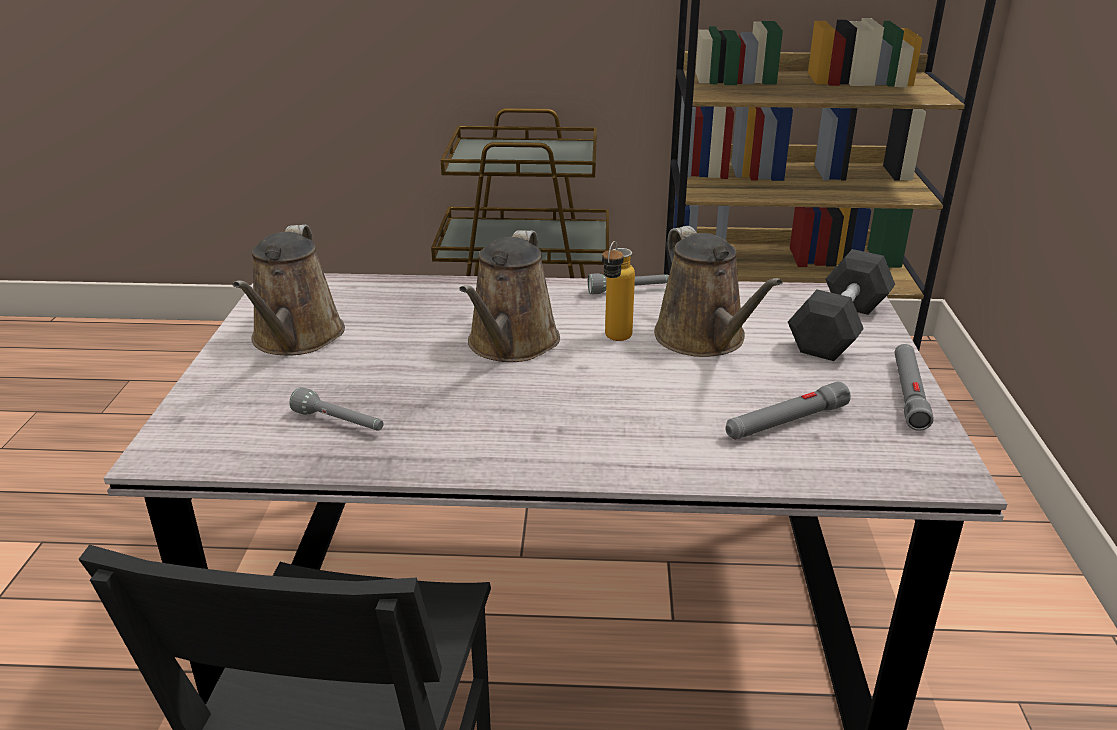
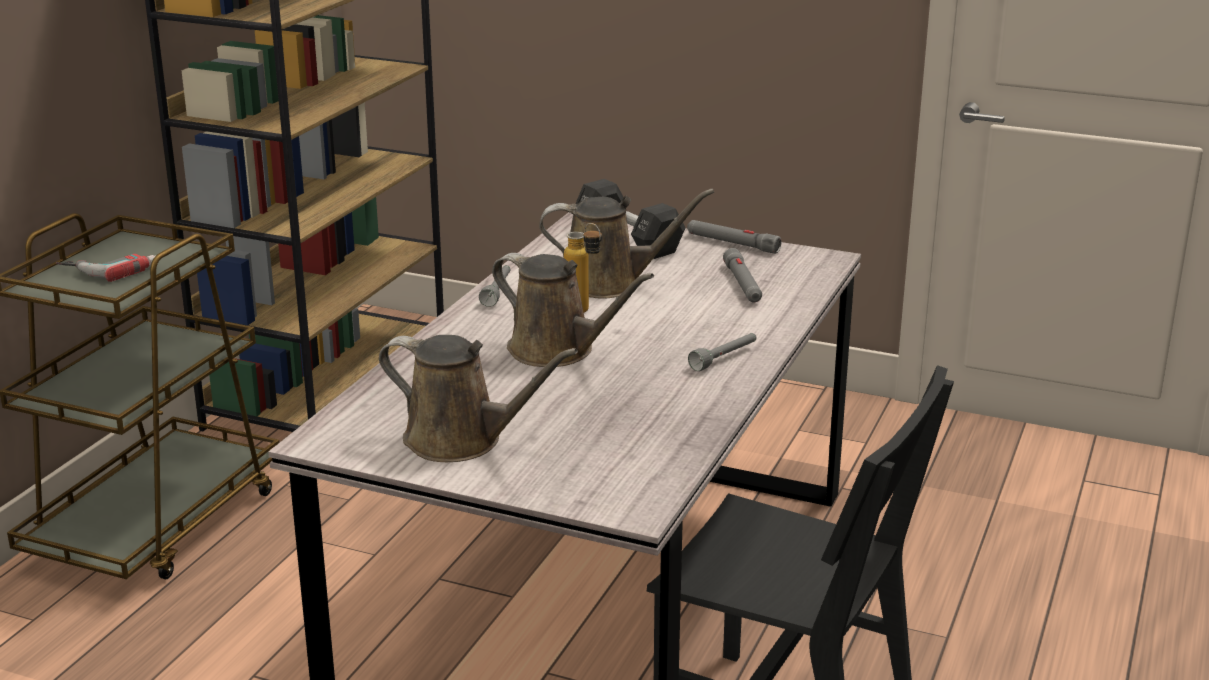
camera: 70 degrees left, 5 degrees down
grey flashlight [290,387,384,431] -> grey flashlight moved to [688,333,757,371]
none -> power drill [56,254,155,282]

